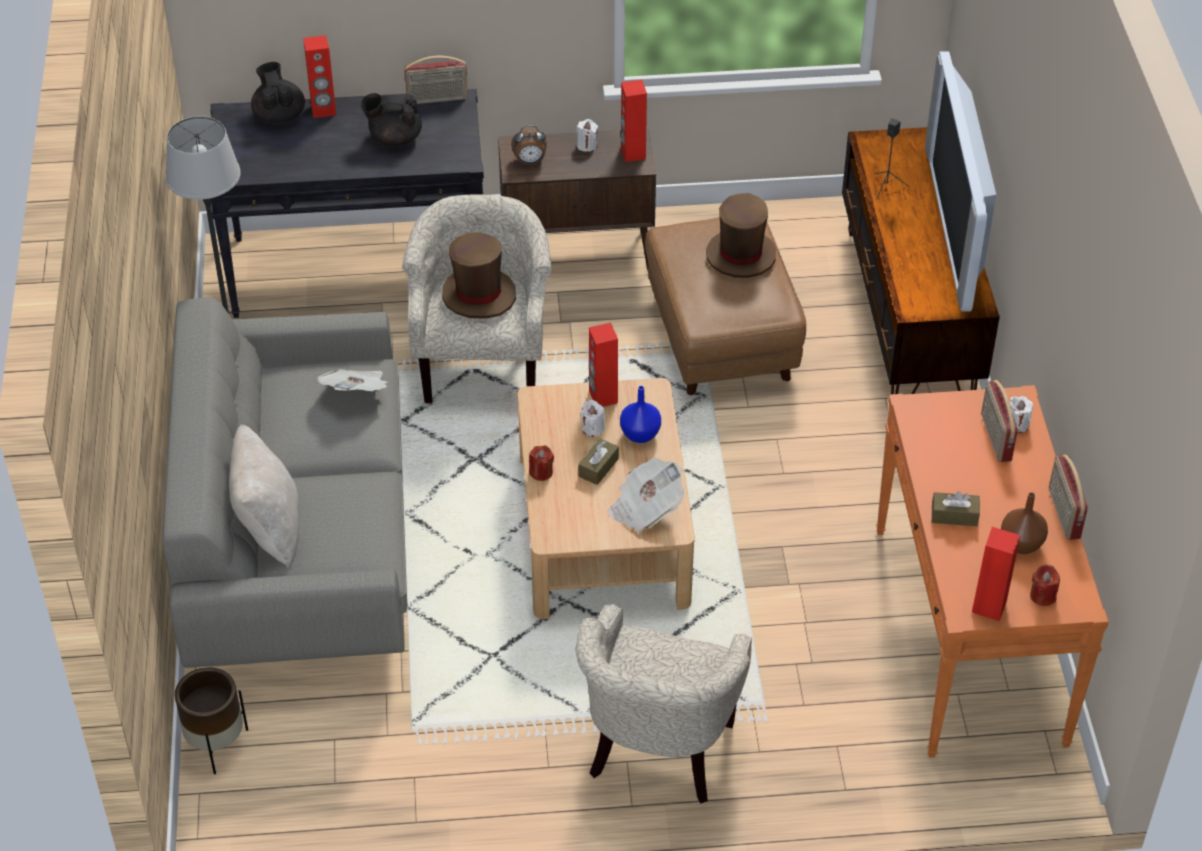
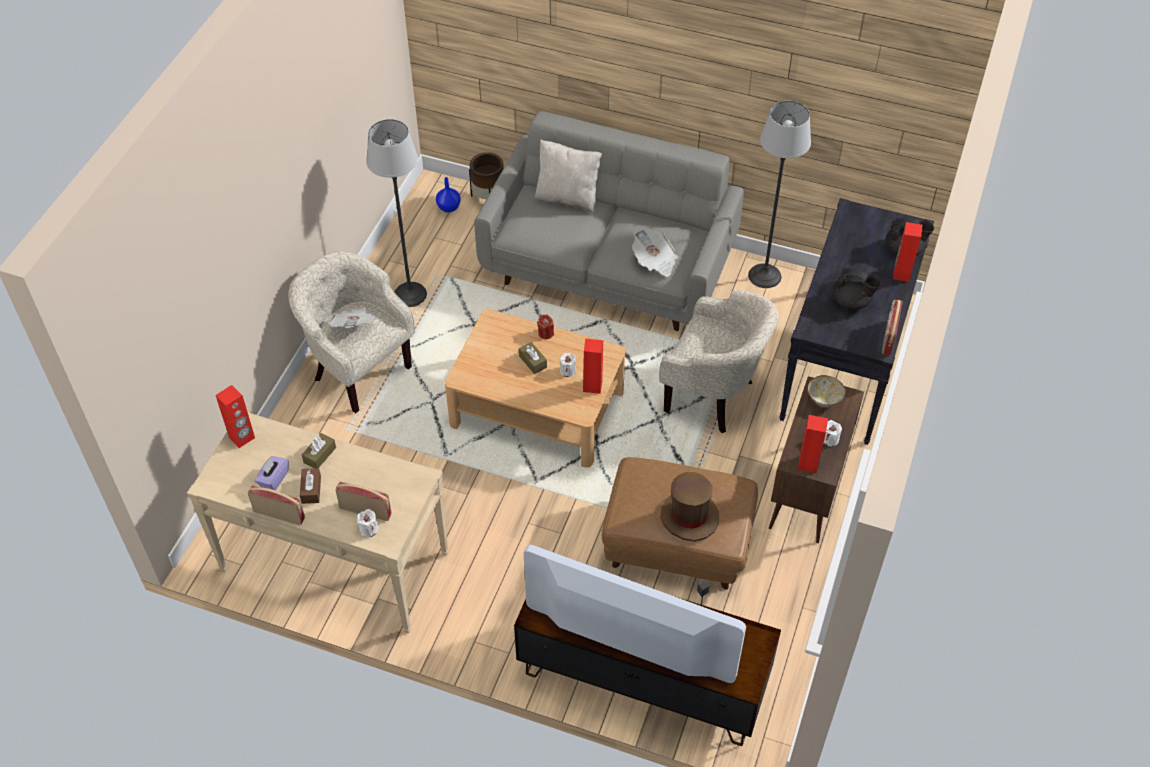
camera: 115 degrees right, 5 degrees up
black teapot [360,93,422,146] -> black teapot turned 90 degrees clockwise [832,267,881,310]
brown hat [442,232,516,319] -> none
alarm clock [511,126,547,165] -> bowl [808,375,846,407]
newspaper [608,458,684,533] -> newspaper moved to [327,307,376,328]
blue vase [620,386,661,443] -> blue vase moved to [436,177,461,213]
orange console table [876,385,1109,758] -> beige console table [187,412,449,633]
brown vase [1001,492,1048,554] -> purple tissue box [255,456,289,490]
red candle [1030,565,1060,606] -> none
none -> brown tissue box [300,468,321,504]
none -> floor lamp [366,119,427,307]

